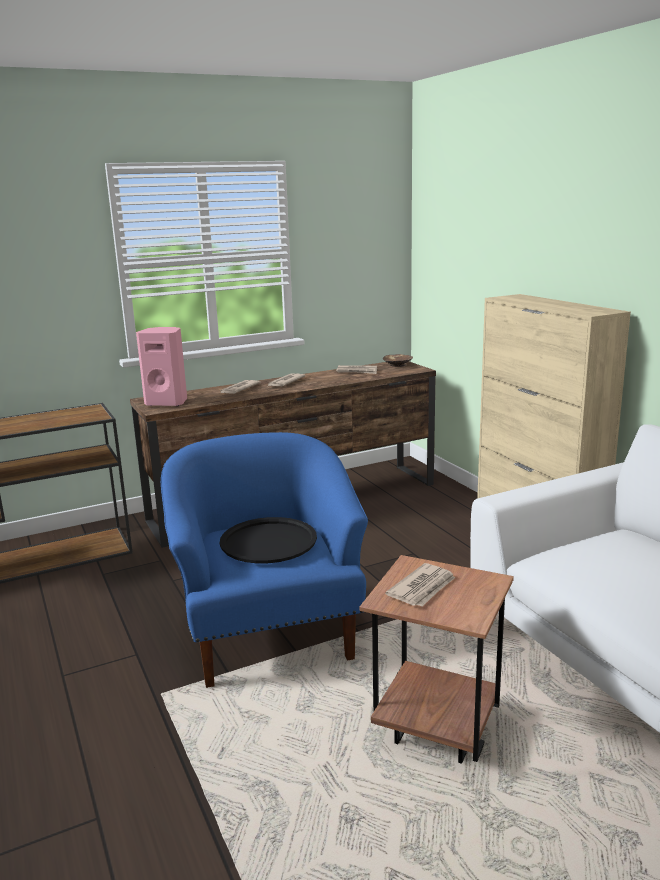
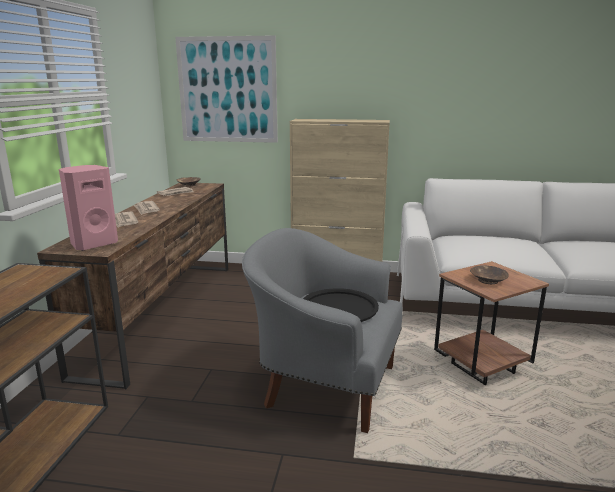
camera: 55 degrees left, 0 degrees up
blue armchair [161,432,368,688] -> grey armchair [242,228,403,433]
newspaper [385,563,455,606] -> brown bowl [470,266,509,284]
none -> picture [175,36,278,143]

